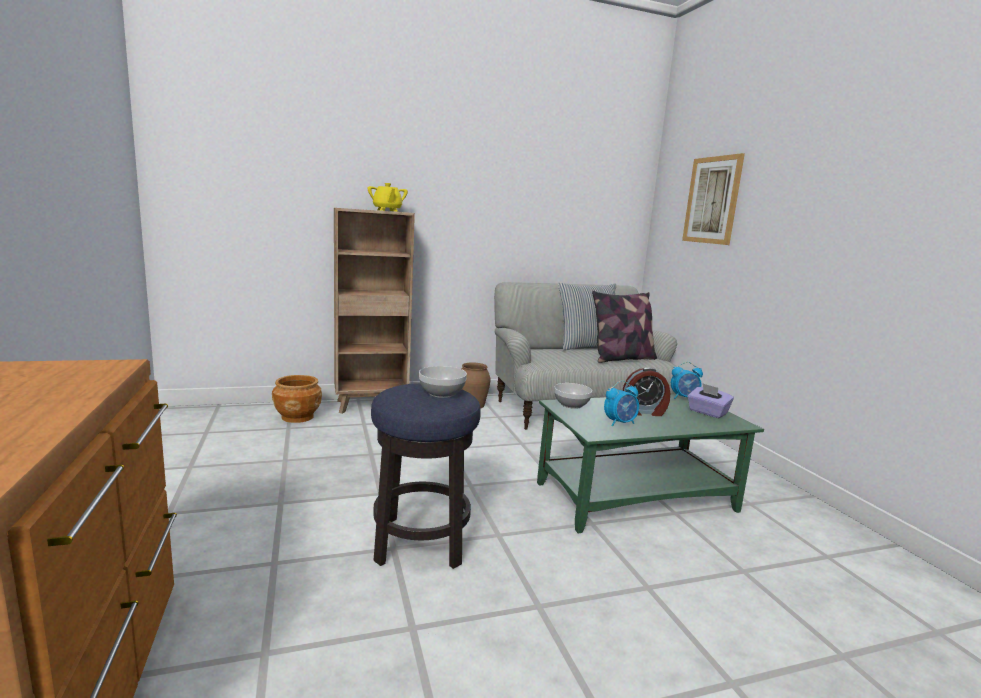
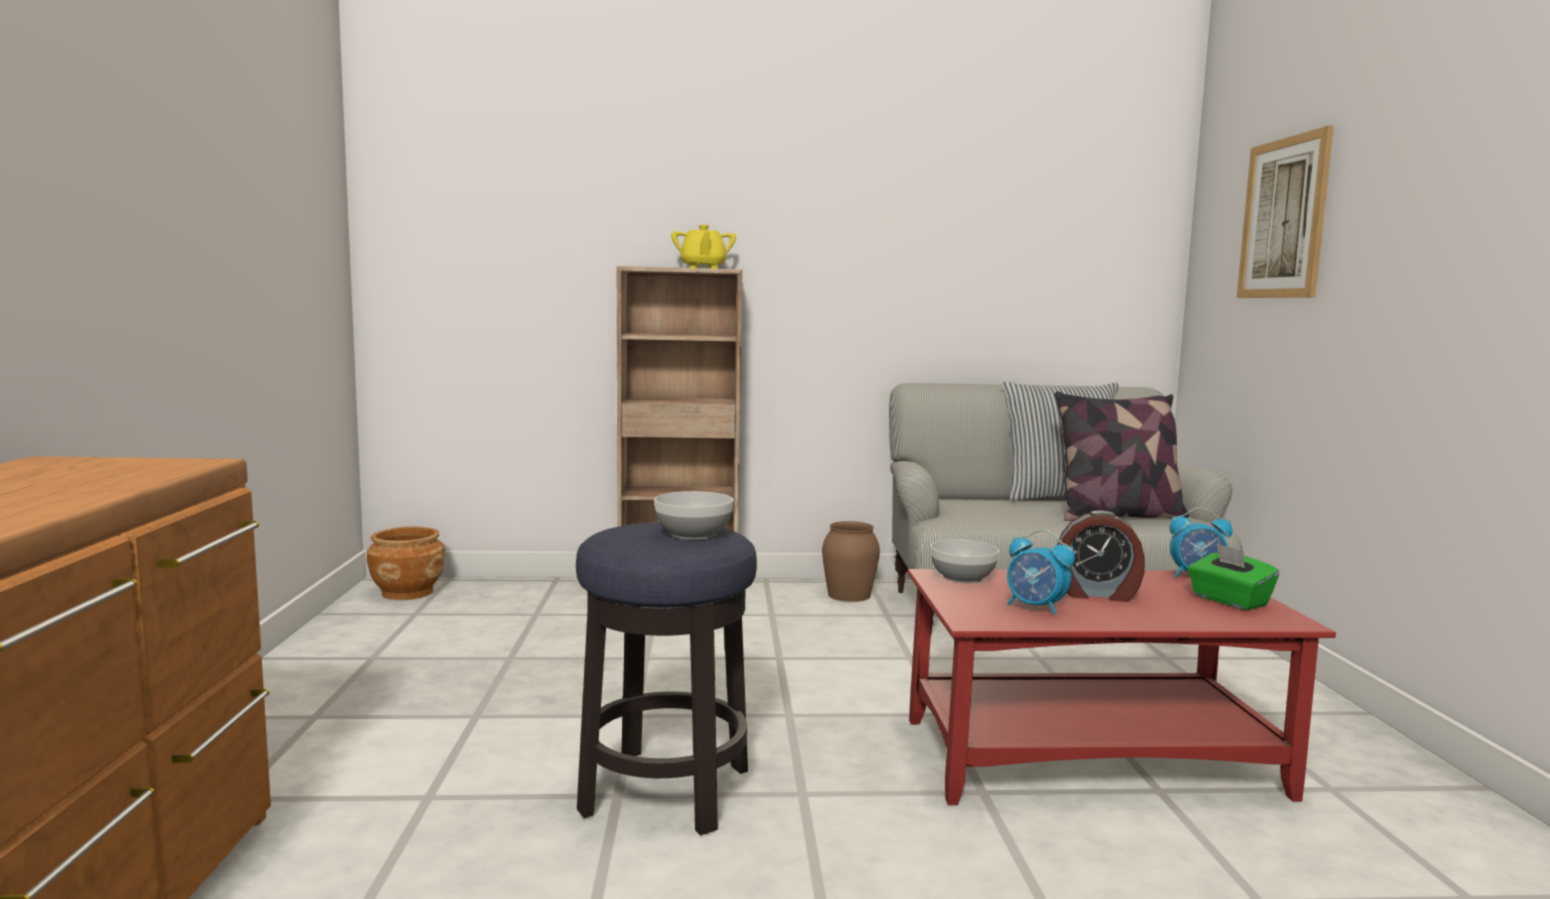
camera: 15 degrees right, 5 degrees down
brown planter [272,375,322,423] -> brown planter moved to [366,527,445,600]
green coffee table [537,394,764,533] -> red coffee table [907,569,1336,805]
alarm clock [604,381,639,426] -> alarm clock turned 45 degrees clockwise [1007,529,1075,615]
purple tissue box [688,383,734,418] -> green tissue box [1188,543,1280,610]

